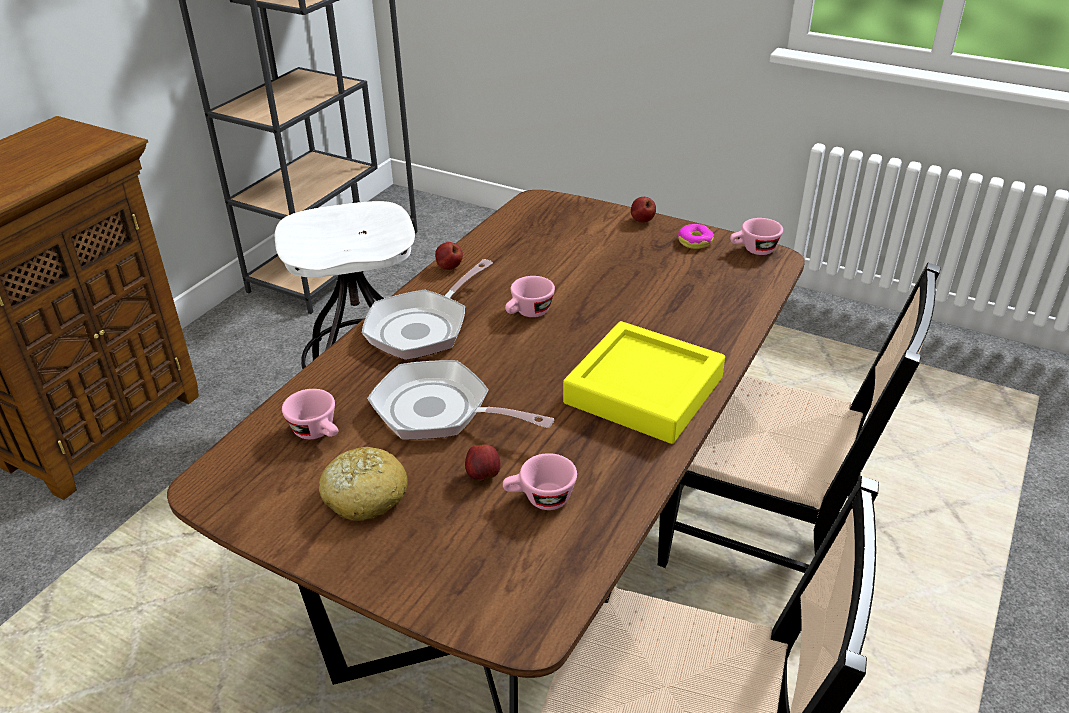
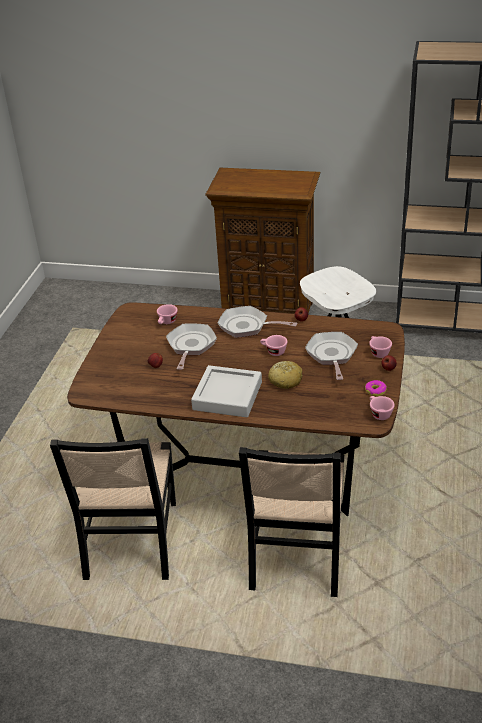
camera: 75 degrees right, 0 degrees up
bread [319,447,408,521] -> bread moved to [268,361,303,389]
pink cup [503,453,577,510] -> pink cup moved to [369,336,392,358]
yellow tray [563,321,725,444] -> grey tray [191,365,262,417]
none -> frying pan [305,332,358,380]

